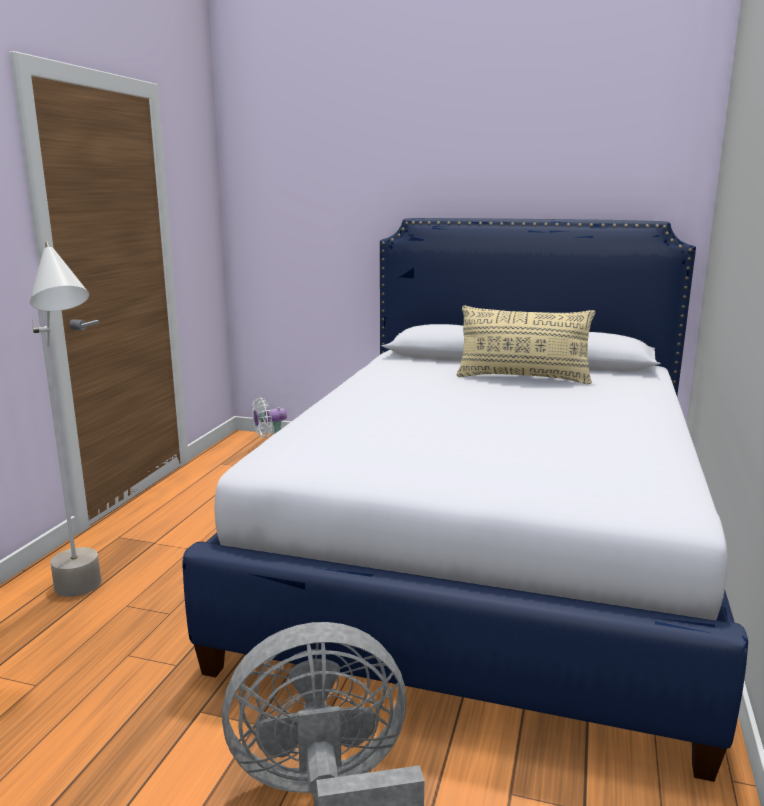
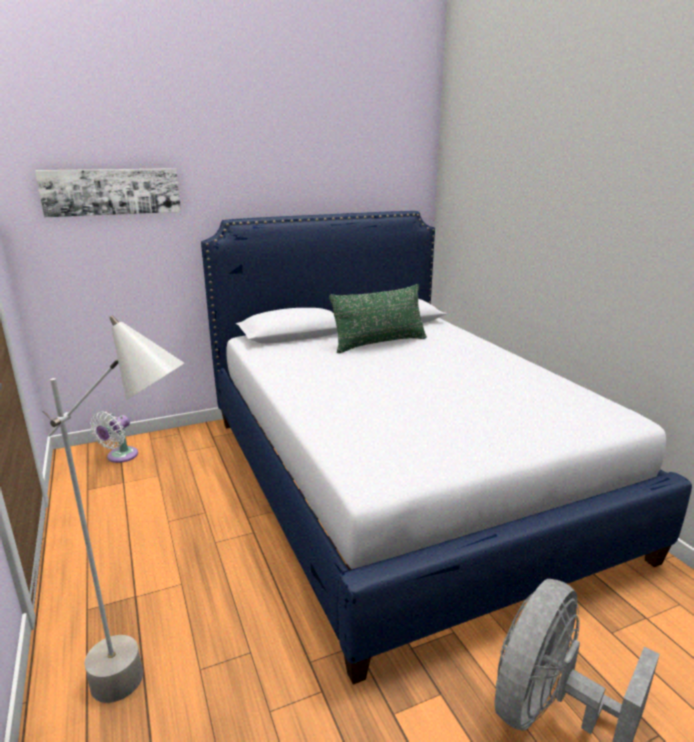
camera: 40 degrees left, 5 degrees up
beige pillow [457,306,595,384] -> green pillow [329,284,427,353]
none -> picture [35,168,181,217]

